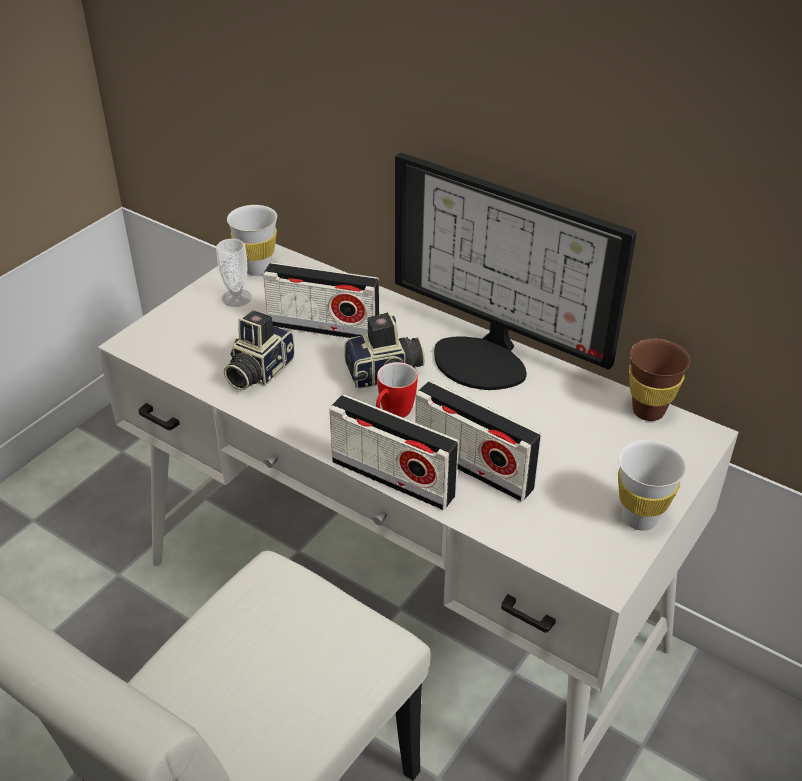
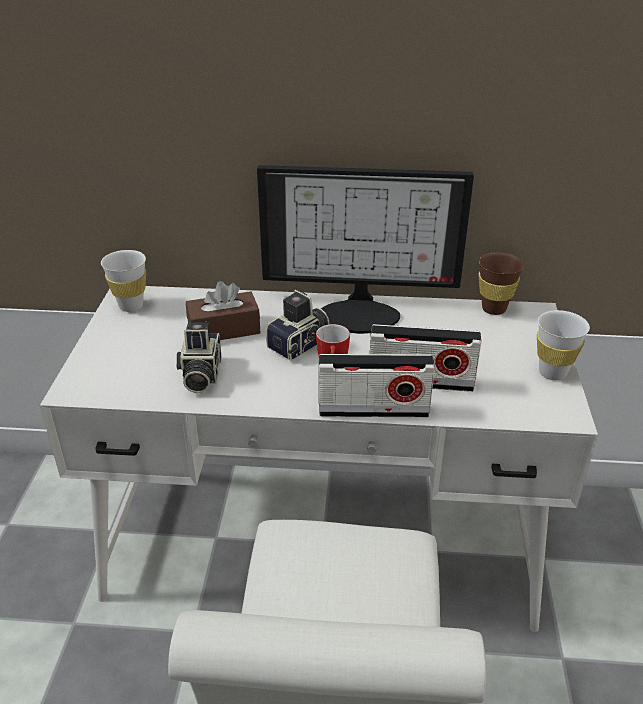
camera: 30 degrees left, 5 degrees down
cup [216,238,252,307] -> none
radio [263,262,379,338] -> brown tissue box [186,281,261,340]

